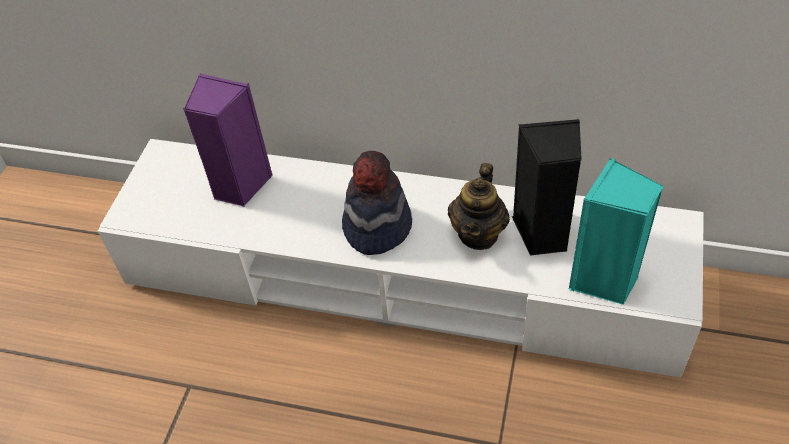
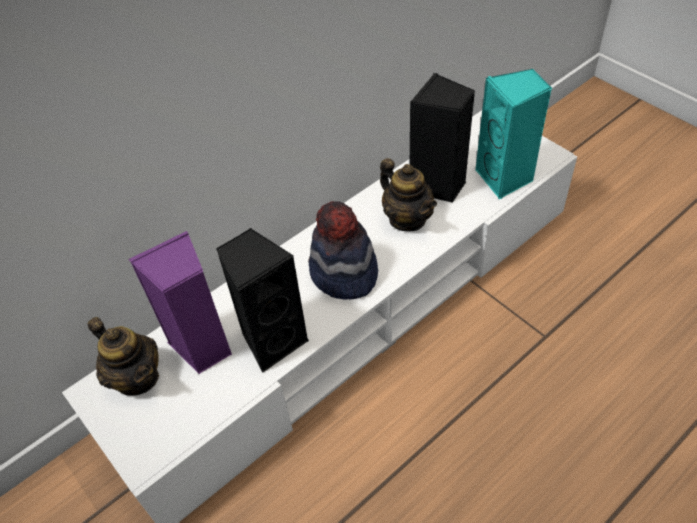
camera: 55 degrees left, 0 degrees up
none -> teapot [88,317,159,396]
none -> black speaker [216,228,309,373]

